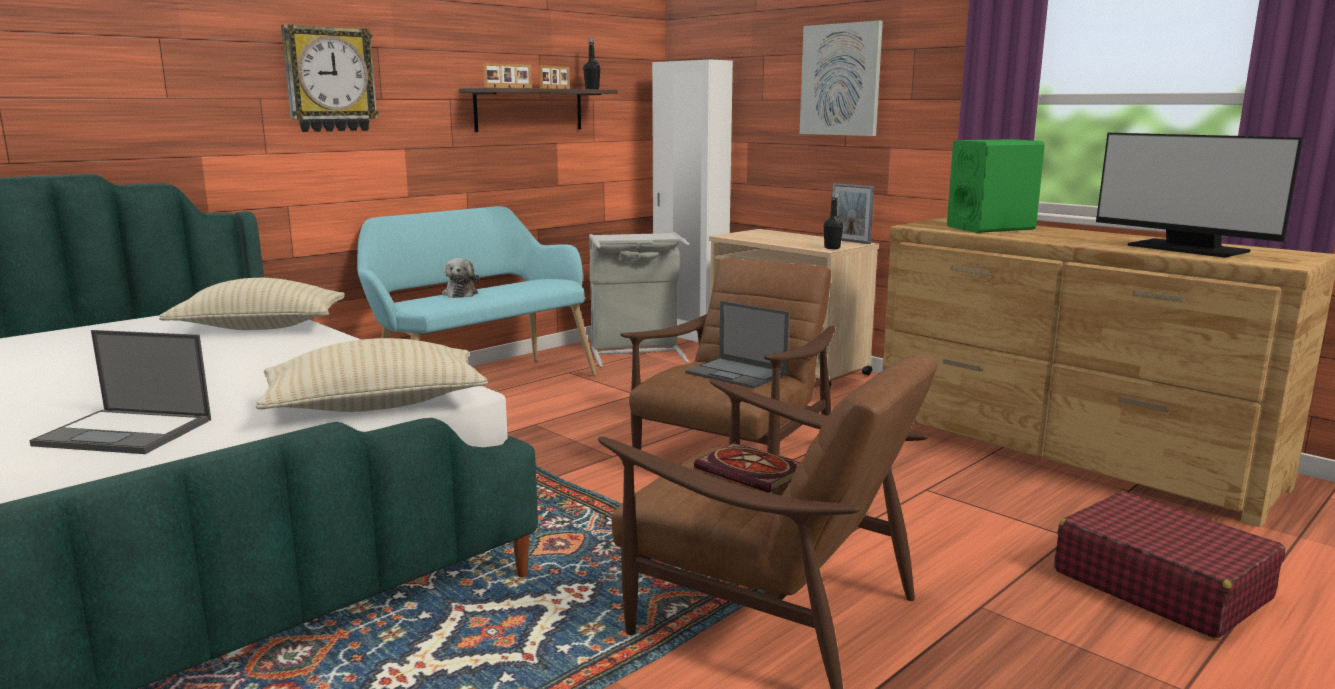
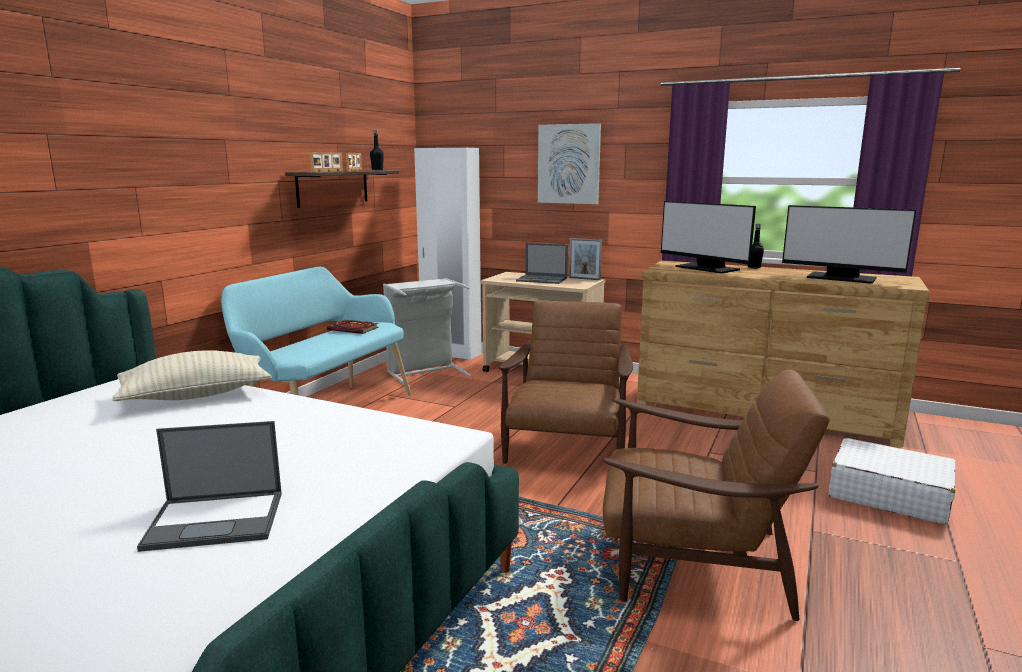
camera: 20 degrees left, 0 degrees up
beige pillow [256,338,488,412] -> none
wall clock [281,24,379,132] -> none
plush toy [442,258,480,298] -> none
laptop [685,301,790,389] -> laptop moved to [516,243,568,284]
book [694,443,800,493] -> book moved to [327,320,379,334]
black bottle [824,192,843,249] -> black bottle moved to [748,224,764,268]
green speaker [947,139,1045,233] -> monitor [661,201,756,274]
red suitcase [1054,491,1285,638] -> white suitcase [828,438,956,524]

